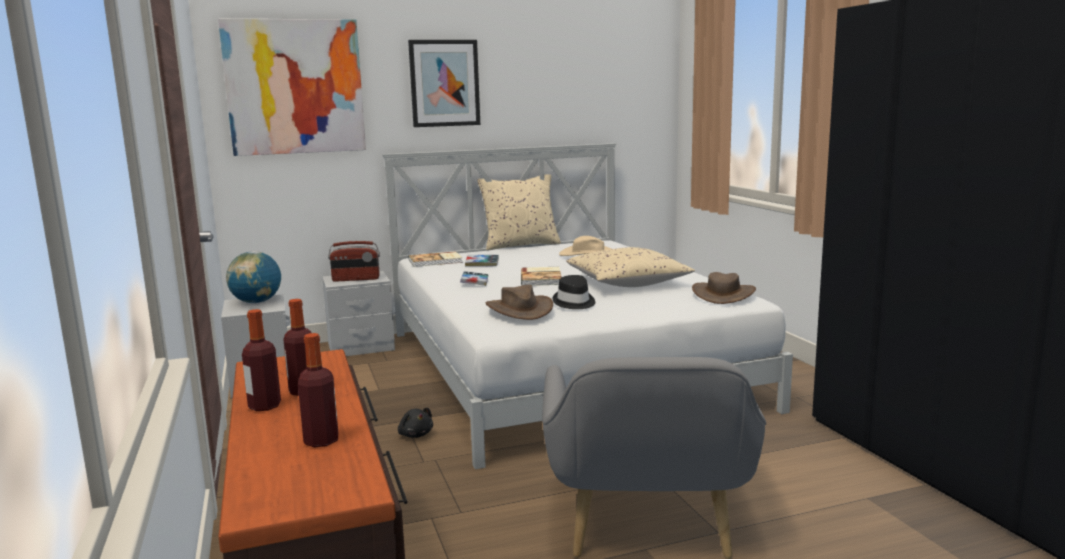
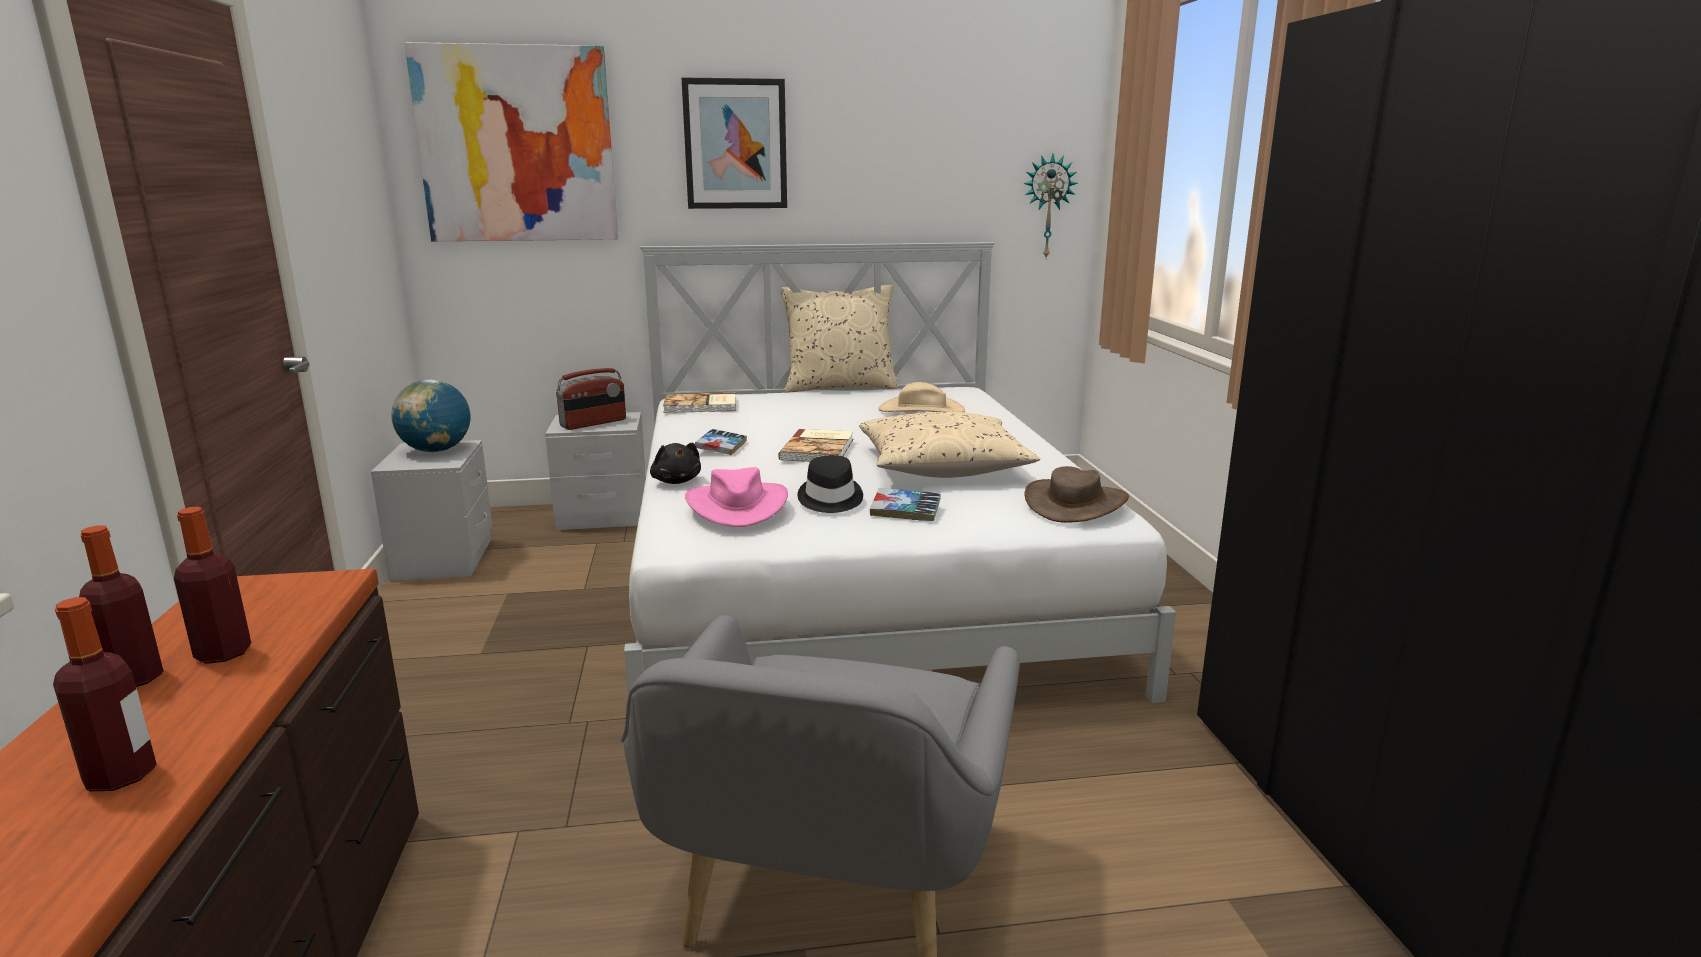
camera: 10 degrees right, 5 degrees up
radio [328,241,380,282] -> radio turned 45 degrees counterclockwise [556,368,626,430]
black plush toy [398,408,433,438] -> black plush toy moved to [650,443,701,484]
book [465,255,499,266] -> book moved to [870,488,941,521]
brown hat [485,285,553,320] -> pink hat [685,467,788,527]
none -> wall clock [1023,154,1078,258]

